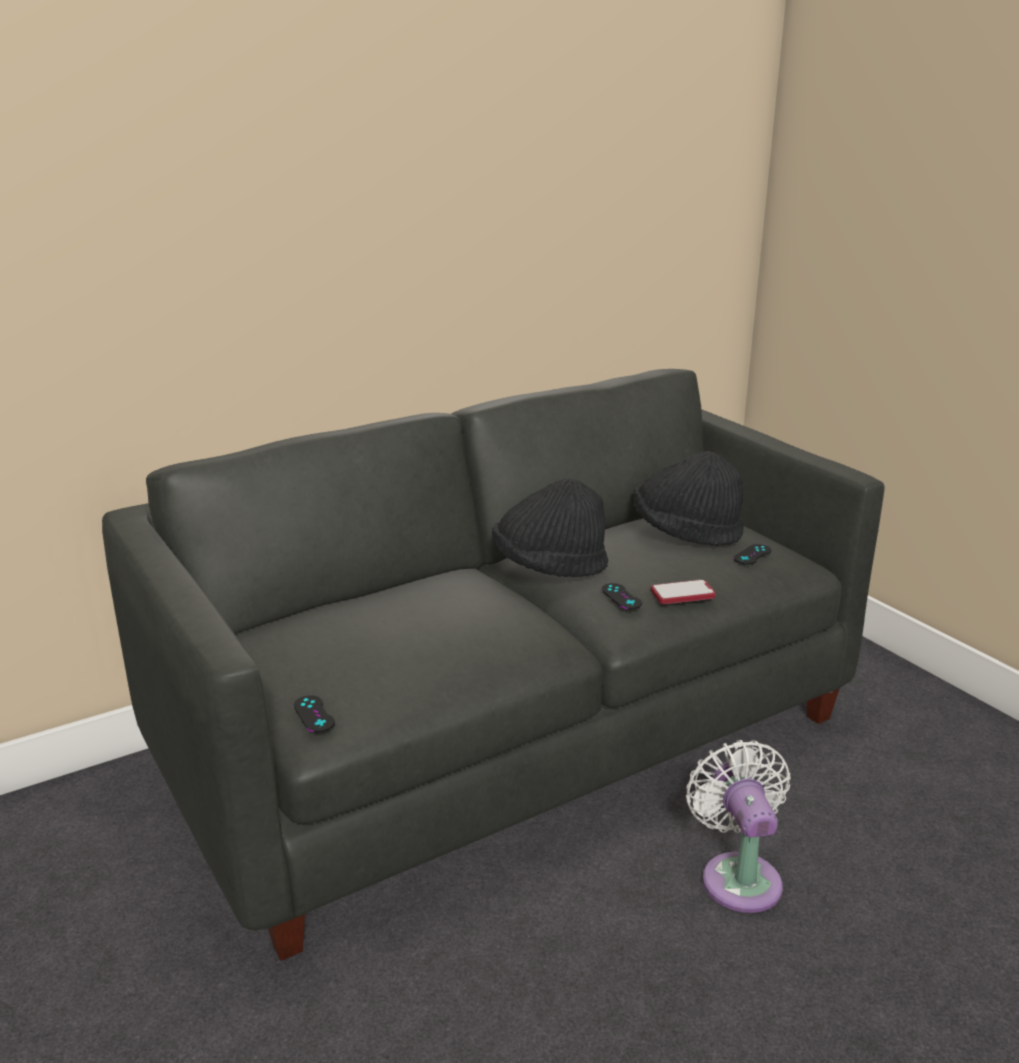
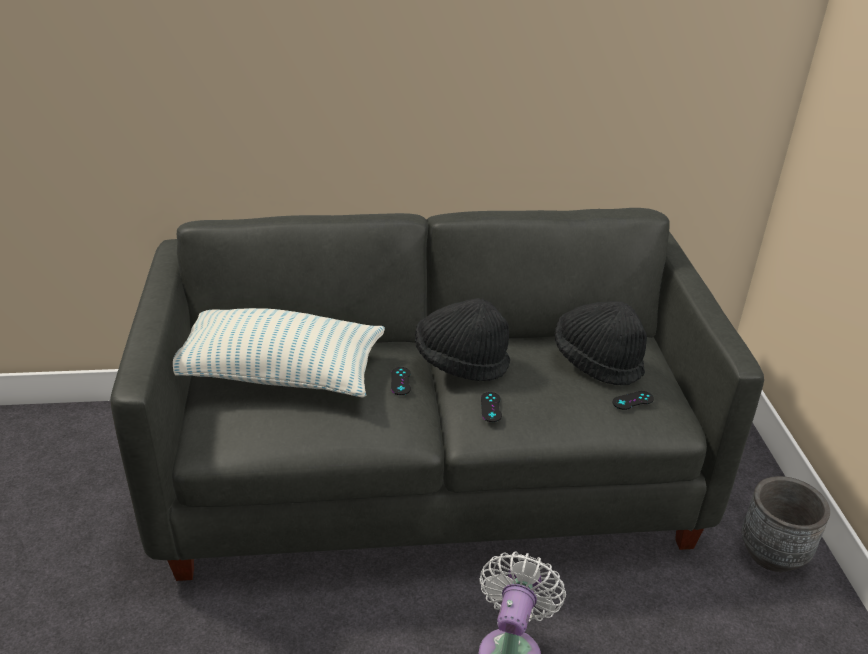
camera: 25 degrees right, 10 degrees up
black game controller [294,695,335,733] -> black game controller moved to [391,367,411,395]
phone [651,580,716,604] -> none
none -> pillow [173,308,385,397]
none -> grey planter [742,476,830,572]

